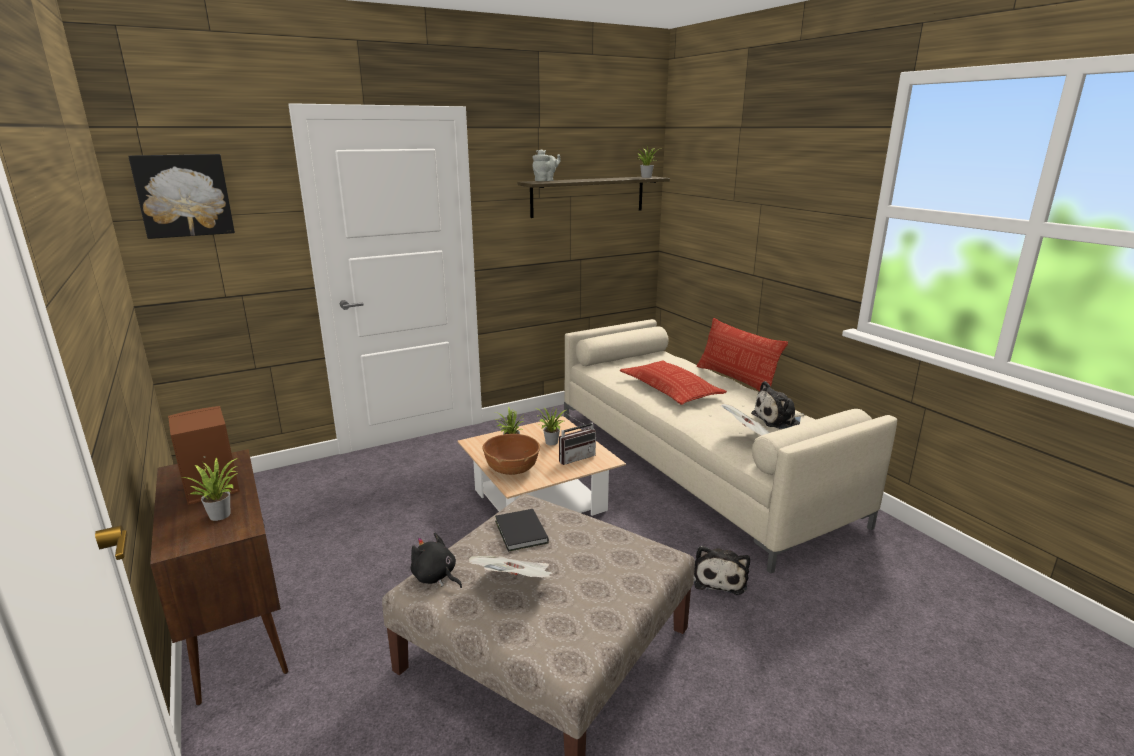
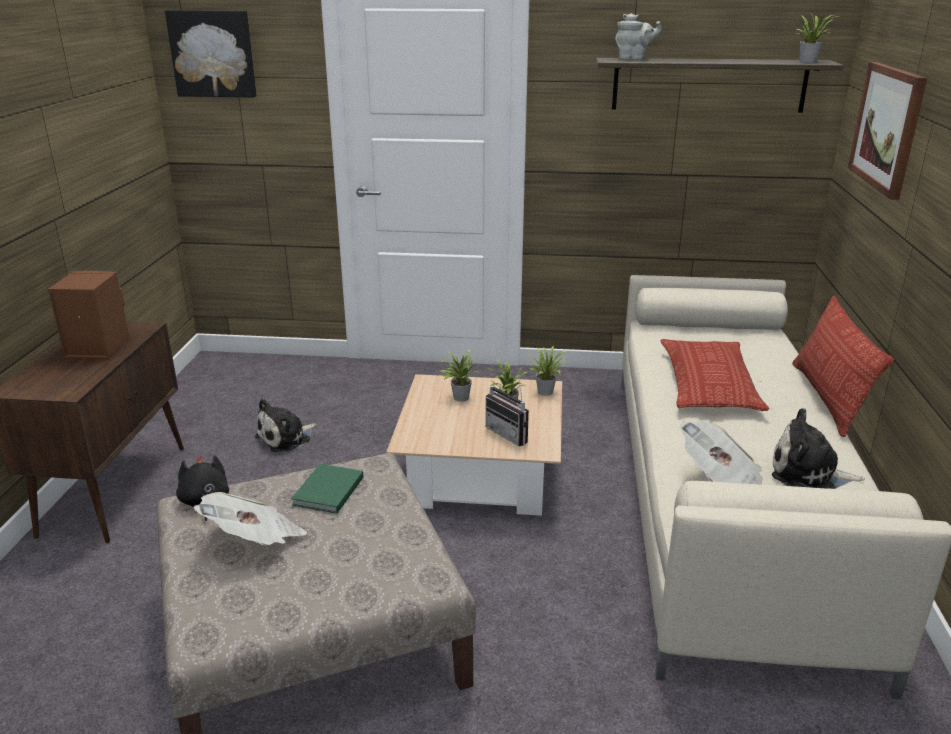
camera: 35 degrees right, 5 degrees up
potted plant [181,457,238,521] -> potted plant moved to [527,346,569,396]
brown bowl [483,434,540,475] -> none
black book [495,509,549,552] -> green book [291,464,363,513]
radio [559,413,596,465] -> radio turned 45 degrees clockwise [486,375,529,446]
plush toy [693,546,750,595] -> plush toy moved to [255,398,316,452]
none -> picture [848,62,927,200]

